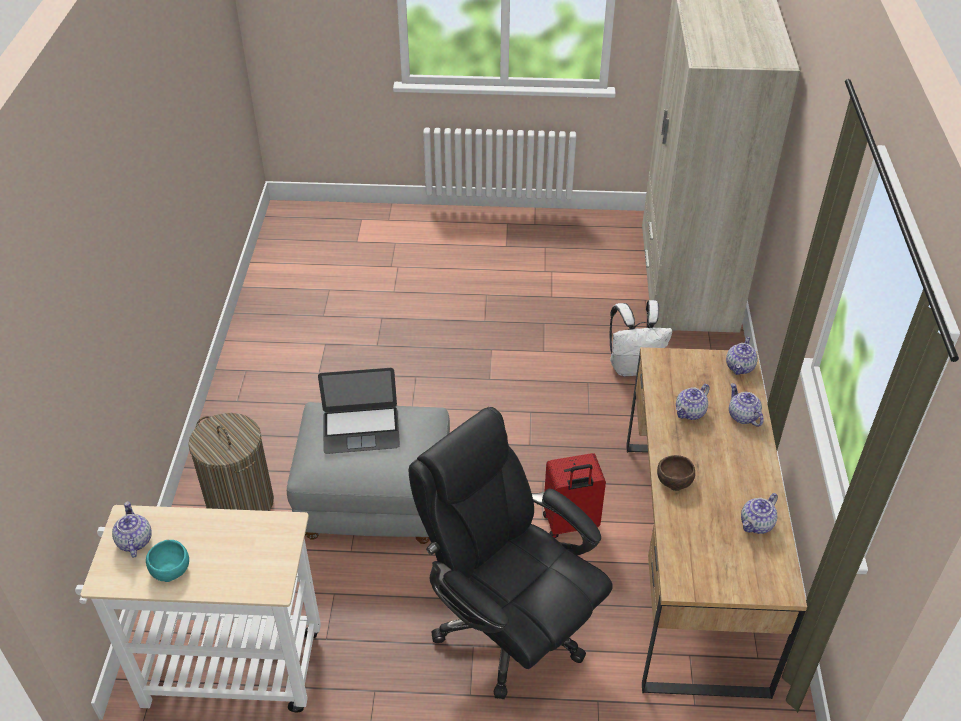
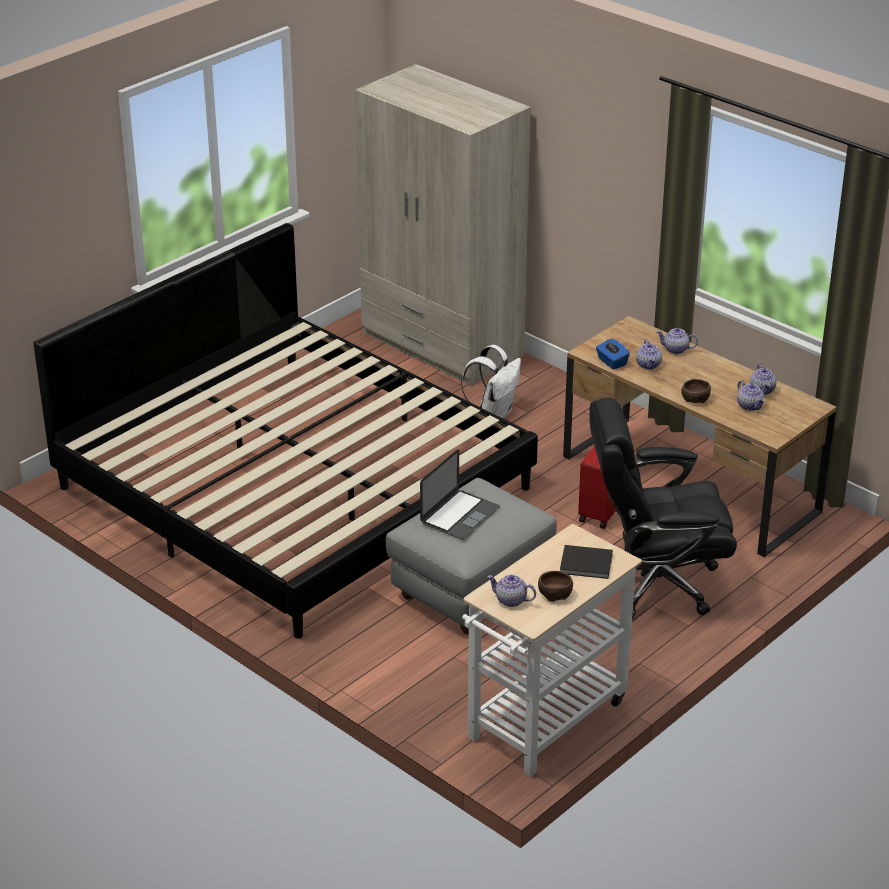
camera: 50 degrees left, 10 degrees down
turquoise bowl [146,540,189,582] -> brown bowl [538,571,573,602]
laundry basket [188,413,274,511] -> none
teapot [726,337,758,375] -> teapot moved to [737,380,765,411]
none -> bed [33,223,538,639]
none -> black book [560,545,613,579]
none -> blue tissue box [596,338,630,369]

